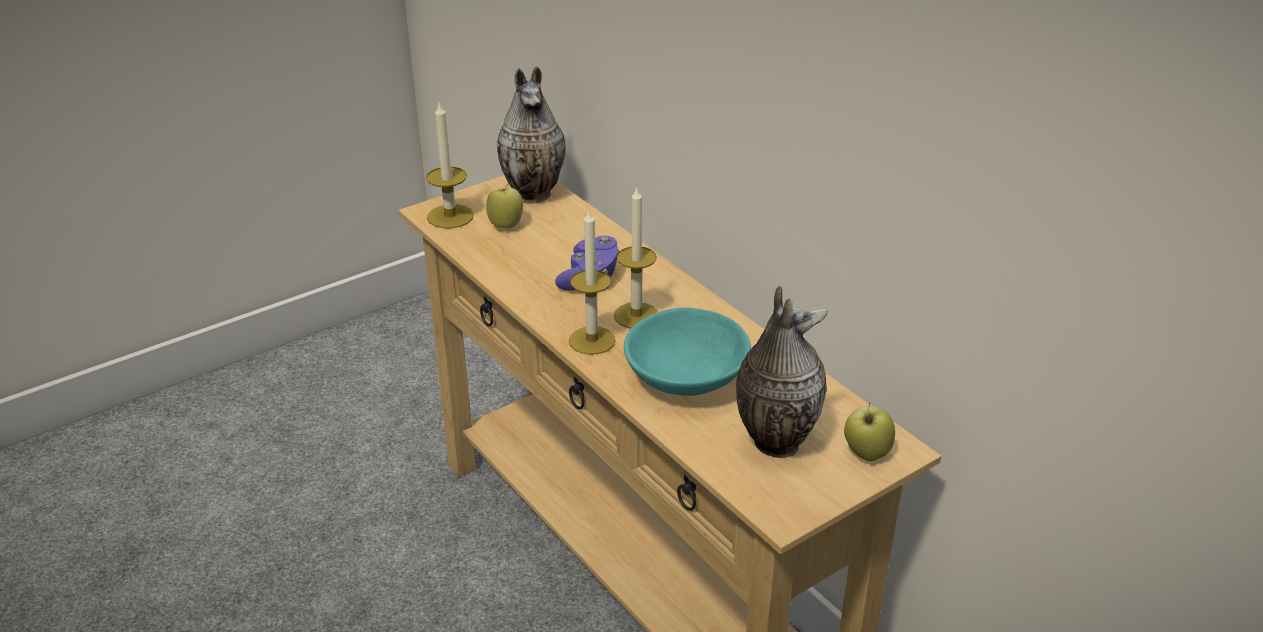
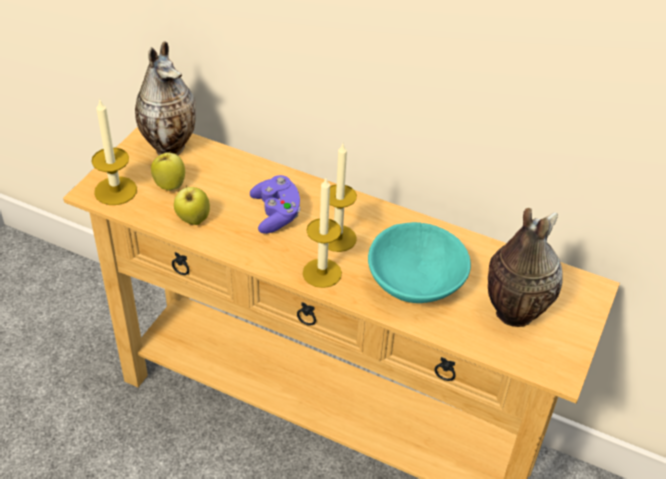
camera: 30 degrees left, 10 degrees up
apple [844,403,895,461] -> apple moved to [174,185,210,225]

